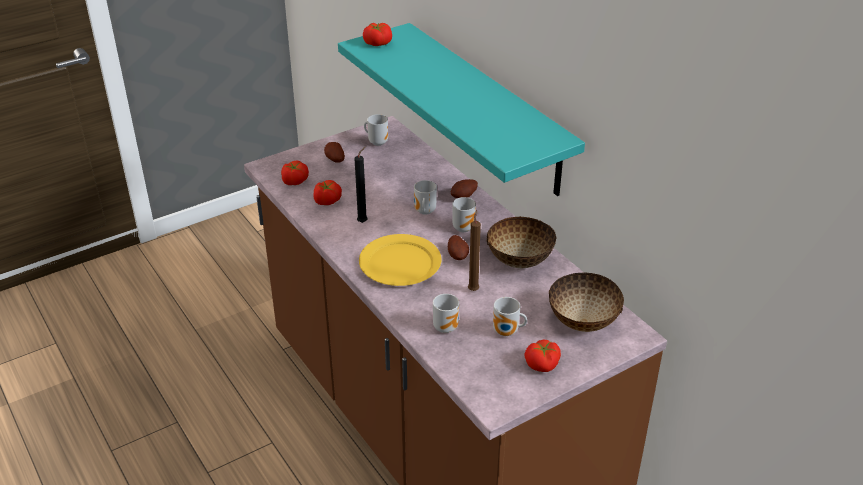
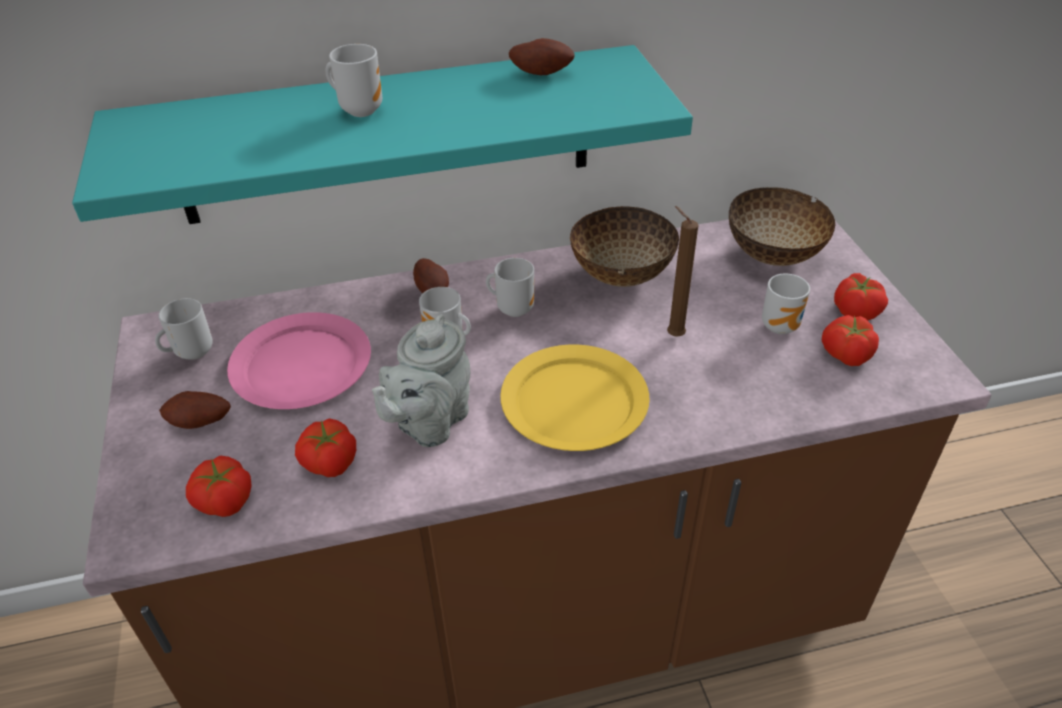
camera: 70 degrees left, 5 degrees up
black candle [355,147,368,223] -> grey teapot [372,314,470,447]
tomato [363,23,392,46] -> tomato moved to [822,315,879,366]
mug [433,294,459,333] -> mug moved to [326,44,382,117]
potato [448,235,469,260] -> potato moved to [509,38,575,75]
none -> pink plate [227,312,371,409]

